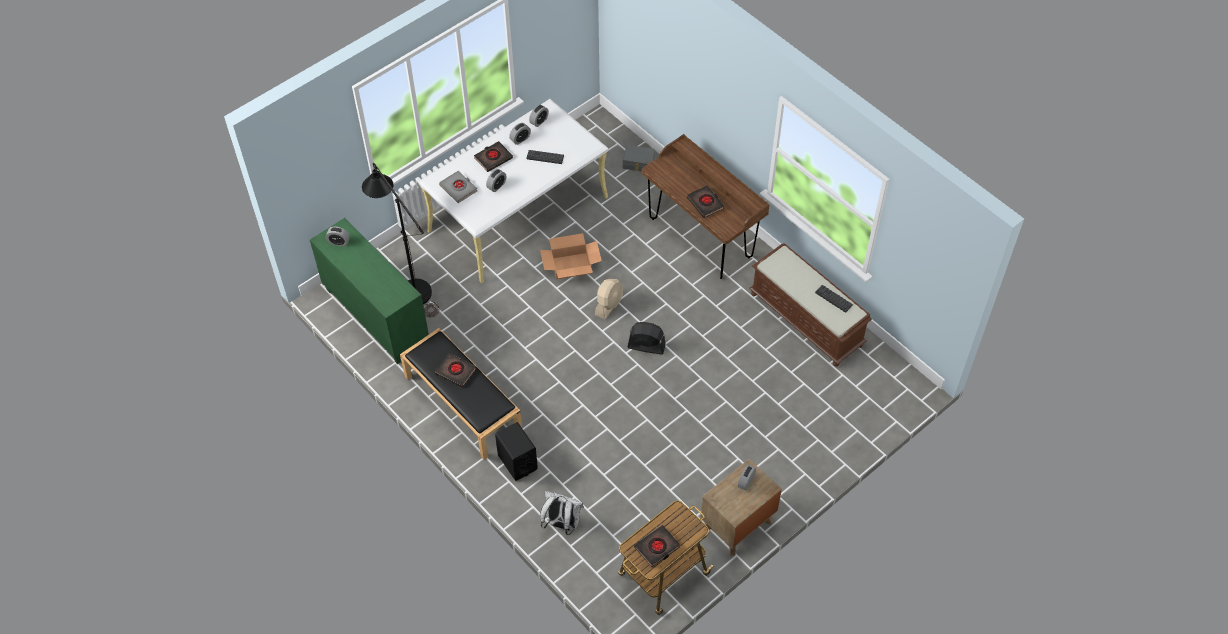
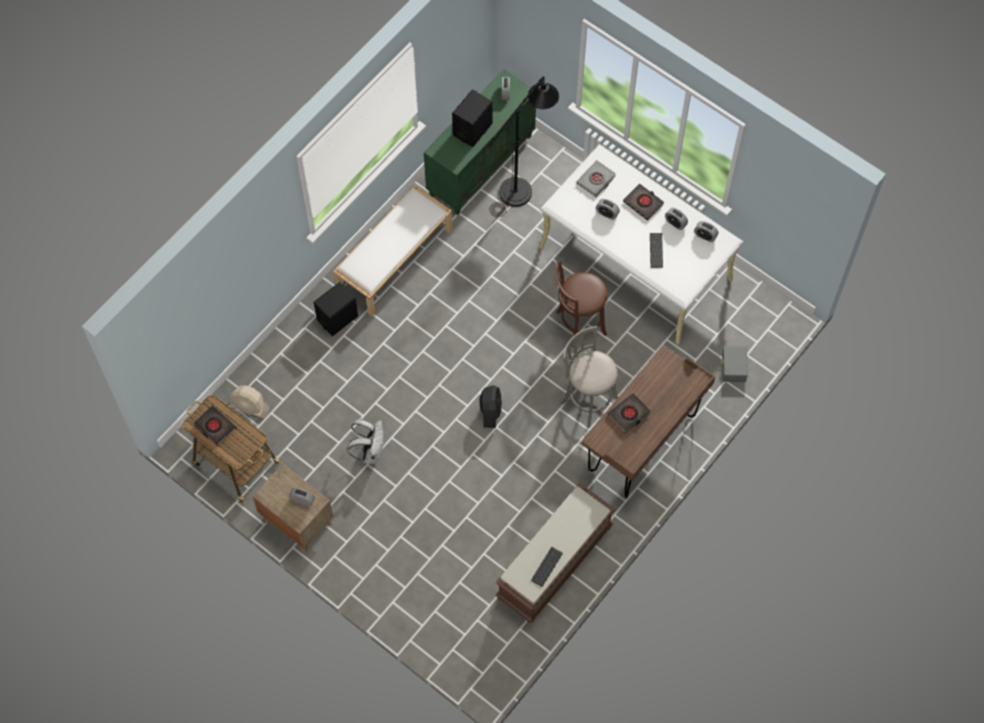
camera: 80 degrees right, 10 degrees up
black bench [400,328,522,460] -> white bench [333,185,453,316]
black book [435,353,476,387] -> none
cardboard box [540,233,602,279] -> brown stool [555,260,608,348]
white backpack [540,491,584,535] -> white backpack moved to [347,419,384,464]
beige fan [595,279,623,320] -> beige fan moved to [230,385,270,419]
none -> black speaker [452,90,492,147]
none -> grey stool [561,326,618,427]

